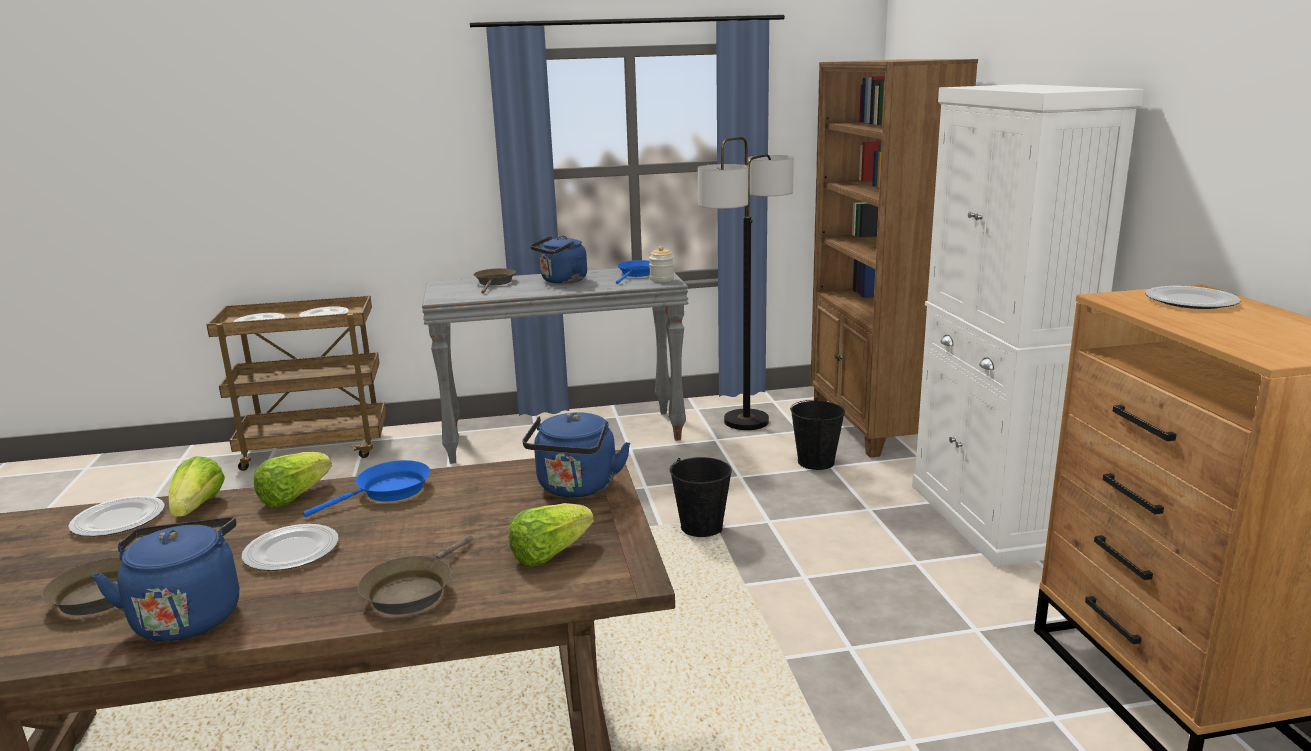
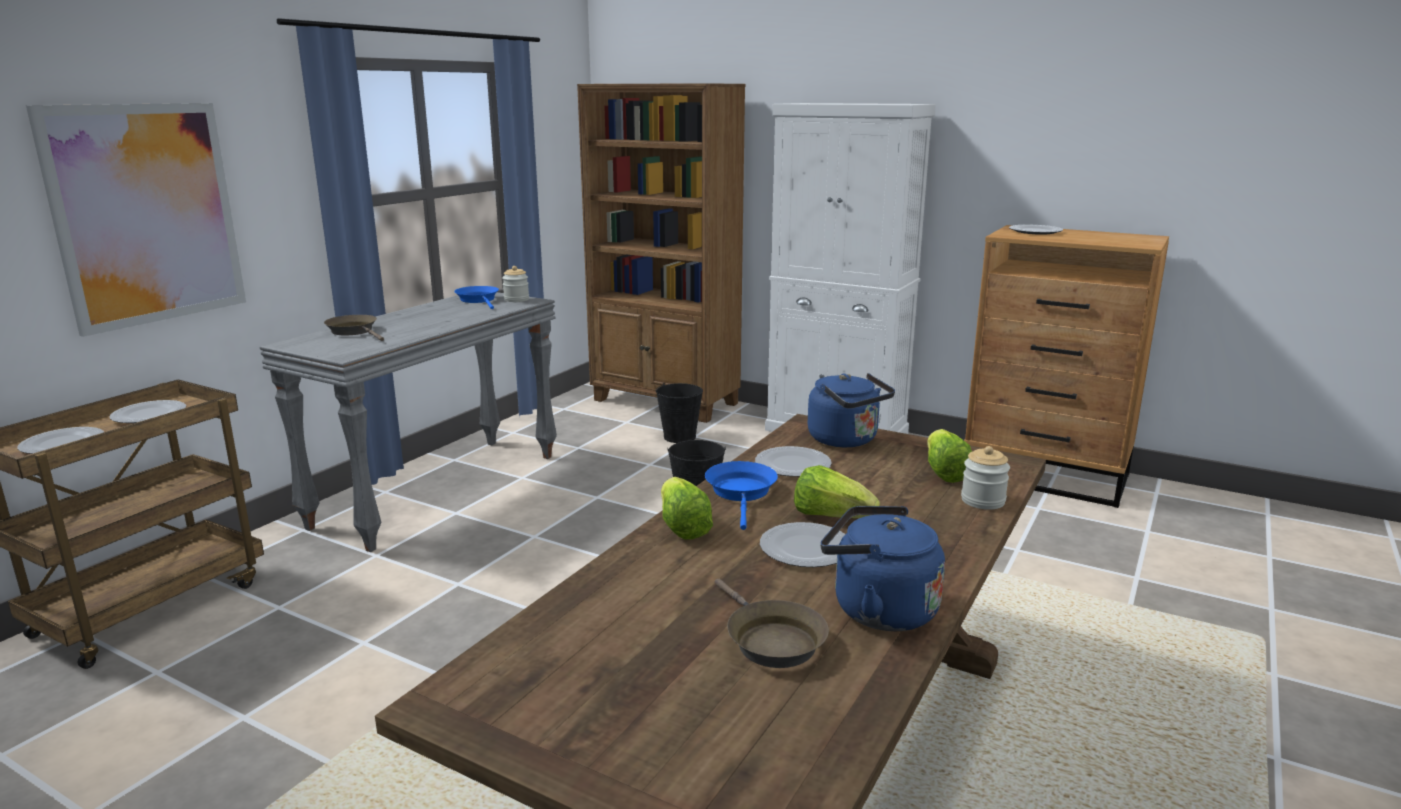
camera: 50 degrees left, 0 degrees up
plate [68,496,165,537] -> plate moved to [755,446,832,477]
lettuce [169,456,225,517] -> lettuce moved to [794,465,880,518]
brown frying pan [358,535,473,615] -> none
blue kettle [530,235,587,284] -> none
floor lamp [698,137,794,430] -> none
none -> picture [26,103,246,337]
none -> jar [961,446,1010,510]

